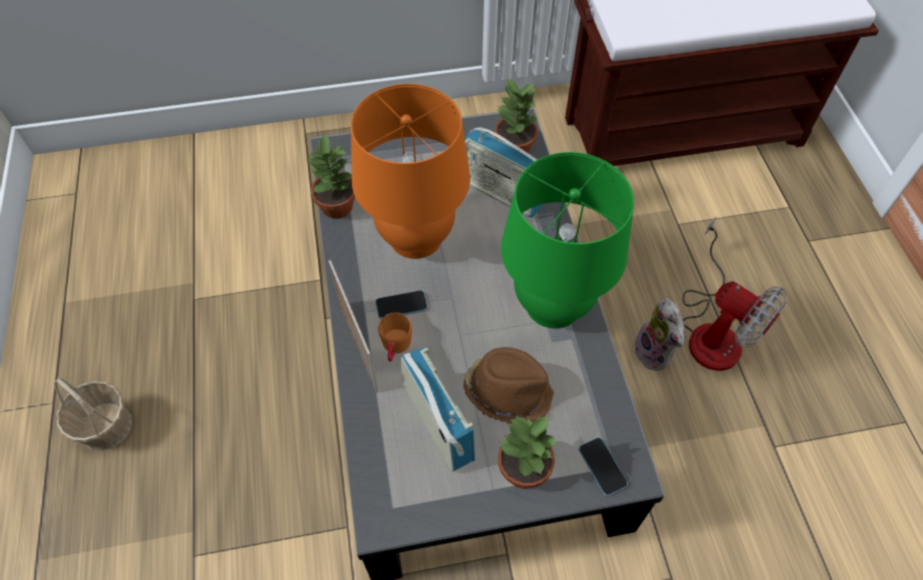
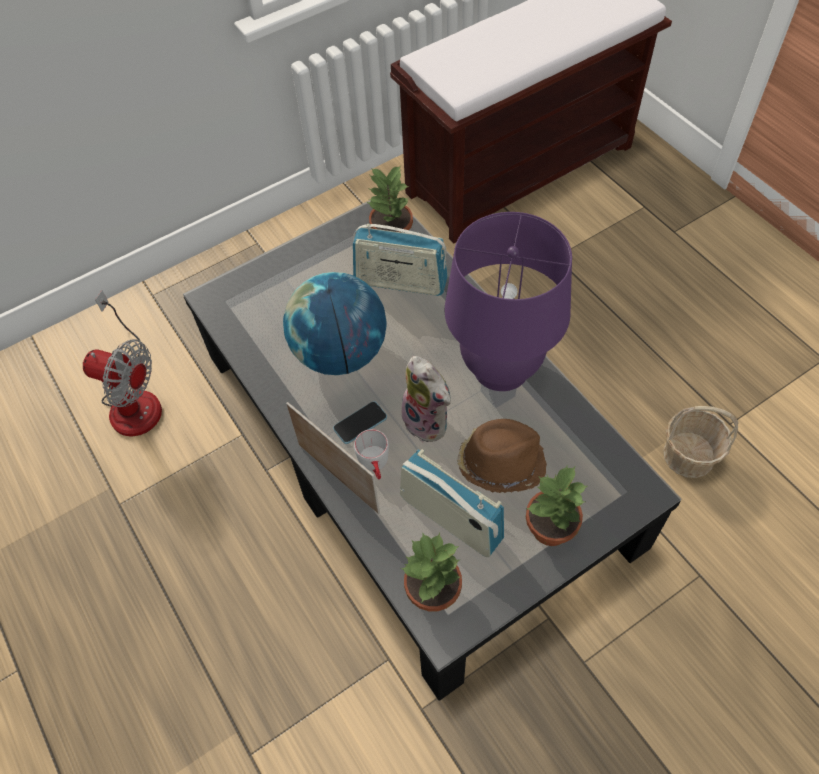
camera: 20 degrees left, 0 degrees up
basket [54,377,132,451] -> basket moved to [663,406,739,478]
potted plant [307,134,355,219] -> potted plant moved to [401,532,462,612]
orange table lamp [351,84,470,259] -> globe [283,272,387,375]
orange mug [378,313,412,362] -> grey mug [354,429,389,479]
green table lamp [501,152,634,329] -> purple table lamp [445,212,572,391]
phone [579,437,628,496] -> none
plush toy [634,298,685,371] -> plush toy moved to [401,356,451,443]
fan [682,216,787,371] -> fan moved to [83,290,162,437]

